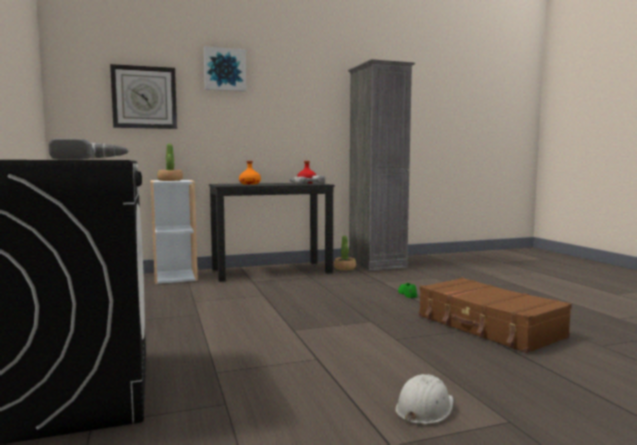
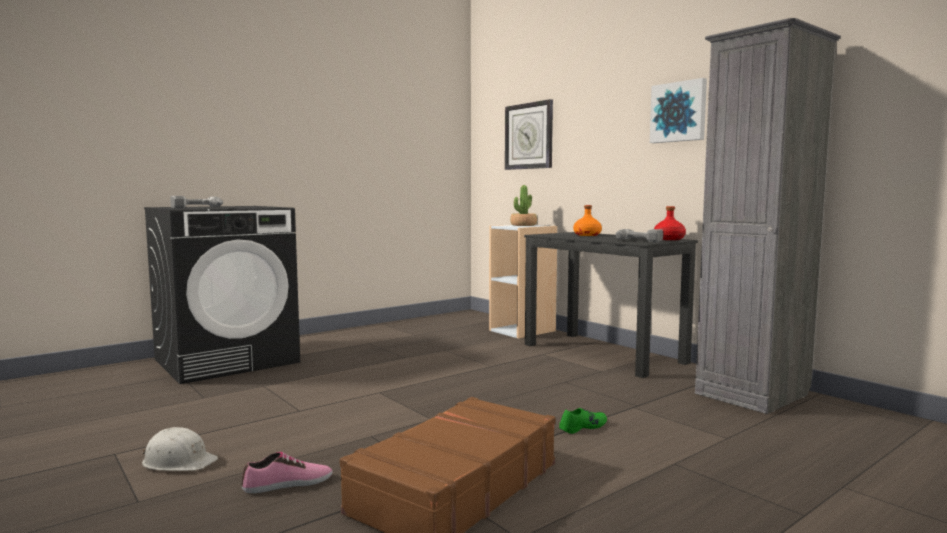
camera: 70 degrees right, 0 degrees up
picture [204,46,246,92] -> picture moved to [650,78,707,143]
potted plant [334,235,356,270] -> none
none -> shoe [241,452,333,493]

